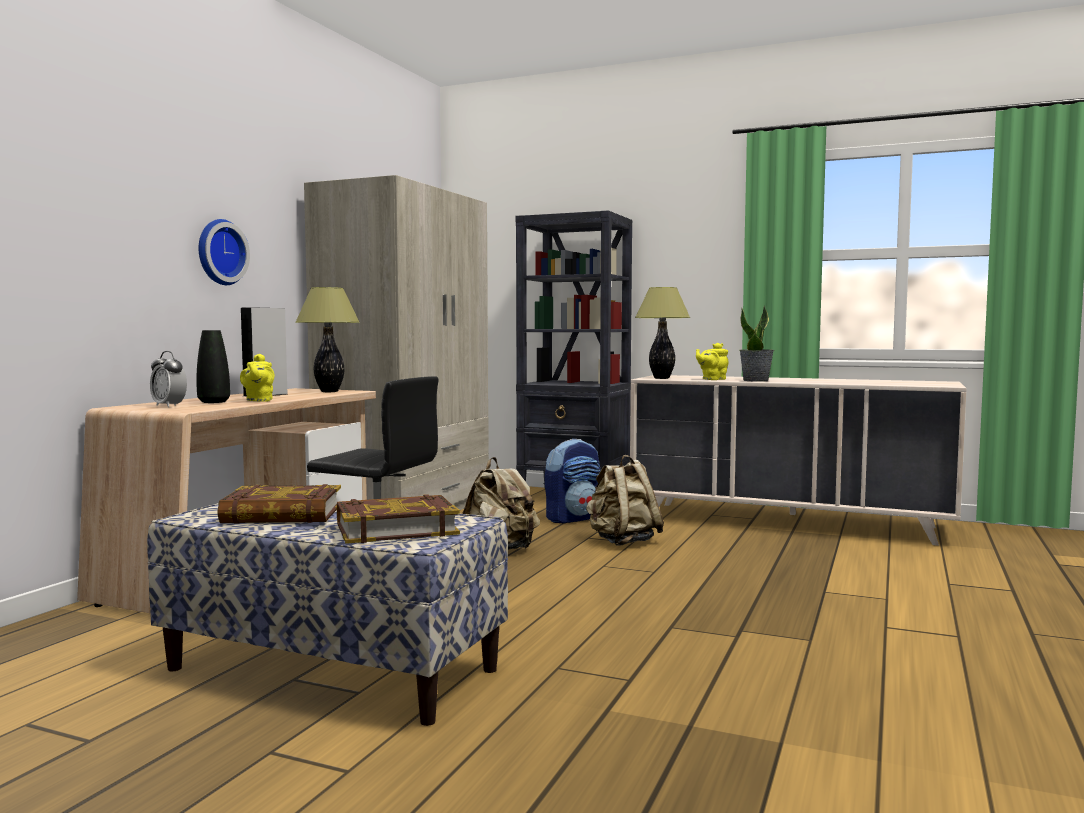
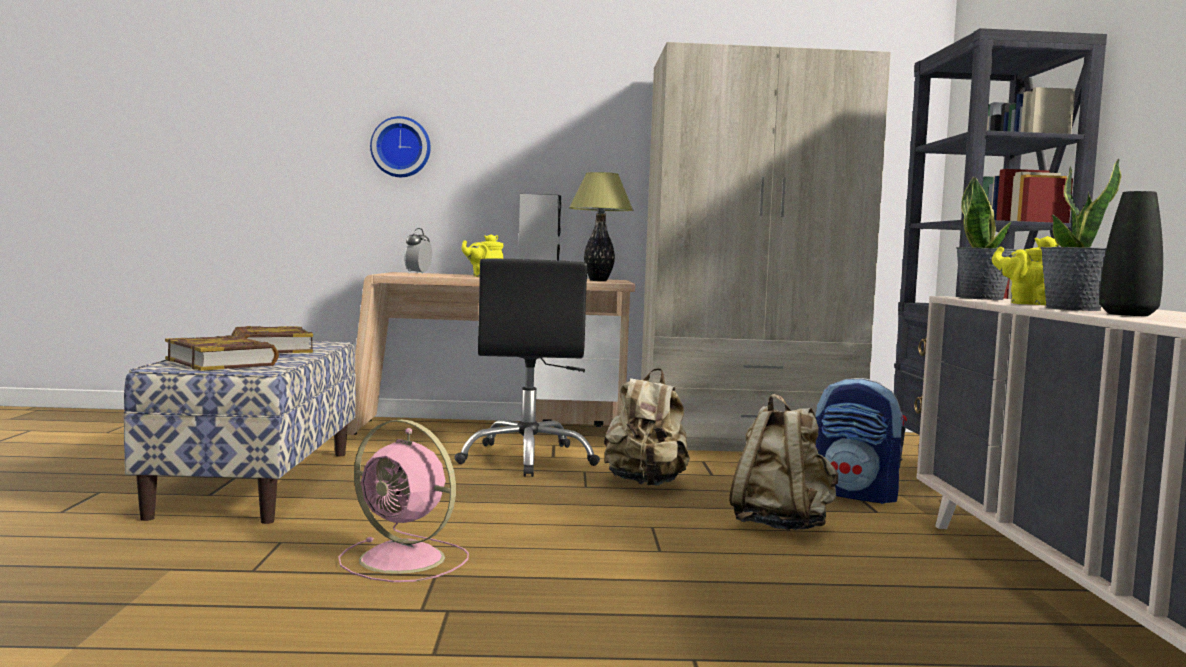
camera: 65 degrees right, 0 degrees up
black vase [196,330,230,403] -> black vase moved to [1099,191,1163,316]
wall clock [199,219,250,285] -> wall clock moved to [370,116,431,177]
table lamp [635,287,690,379] -> potted plant [956,176,1017,300]
none -> pink fan [338,419,469,582]

